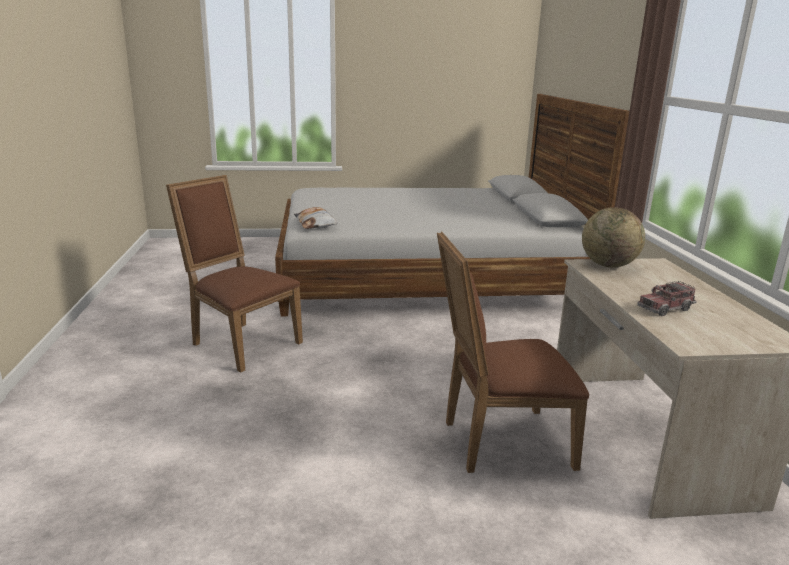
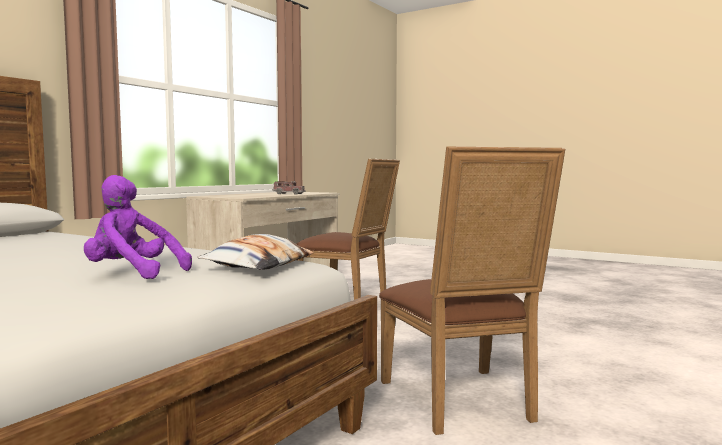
camera: 140 degrees left, 15 degrees down
globe [582,207,645,268] -> none
none -> purple plush toy [84,175,192,279]

